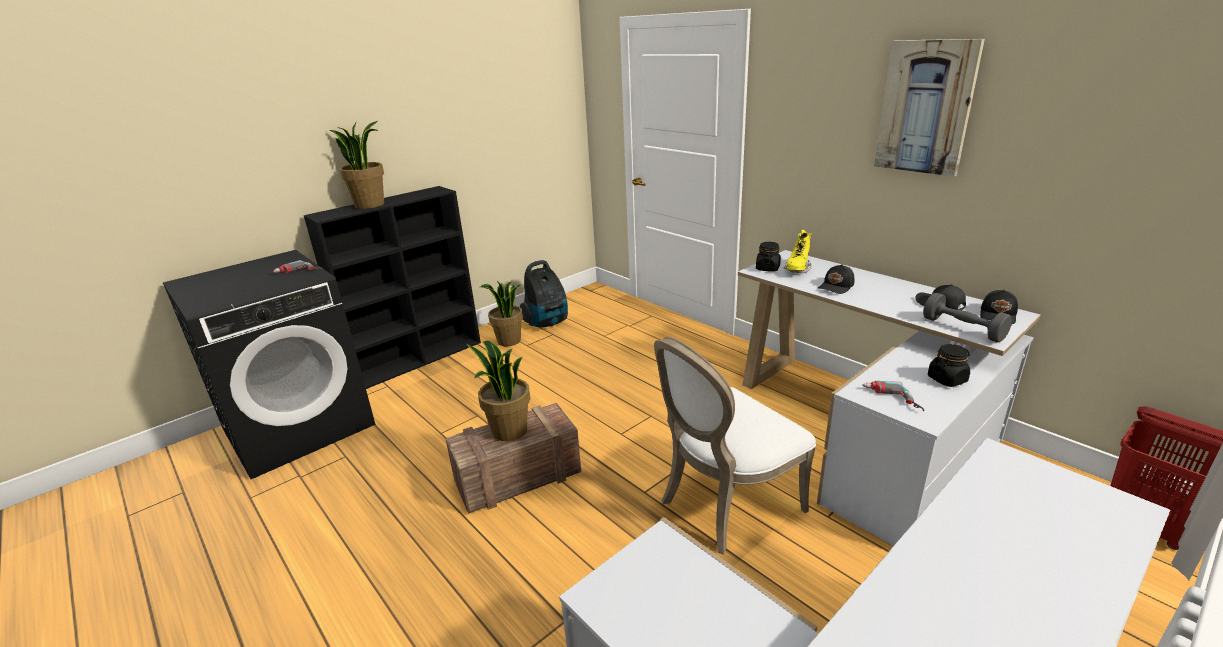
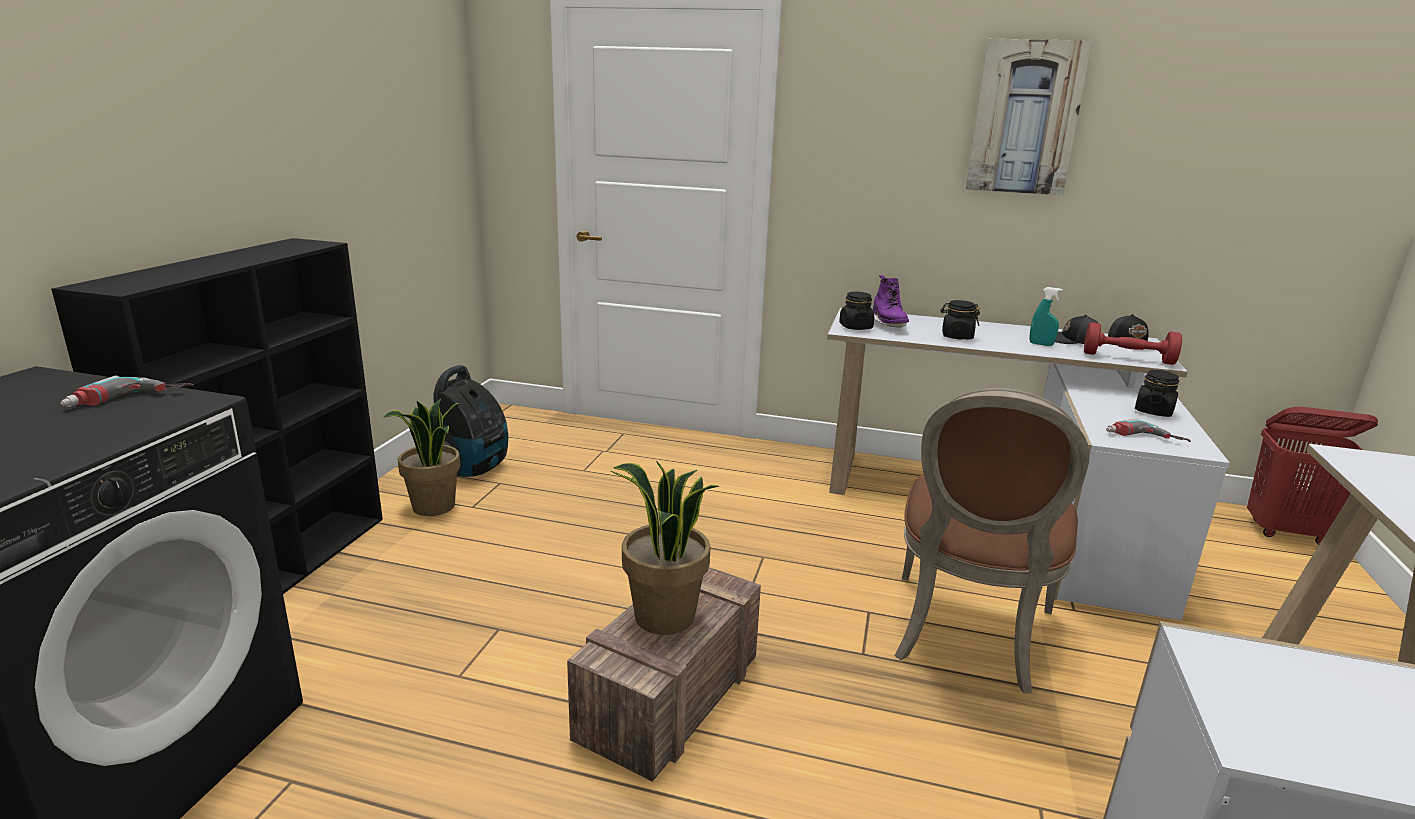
camera: 35 degrees left, 5 degrees down
potted plant [330,121,384,209] -> none
white chair [654,337,816,555] -> brown chair [895,388,1090,693]
yellow boot [784,230,812,273] -> purple boot [873,275,909,327]
black cap [818,264,855,294] -> black jar [941,300,980,339]
grey dumbbell [923,293,1012,343] -> red dumbbell [1084,322,1182,365]
none -> turquoise spray bottle [1030,287,1063,346]

